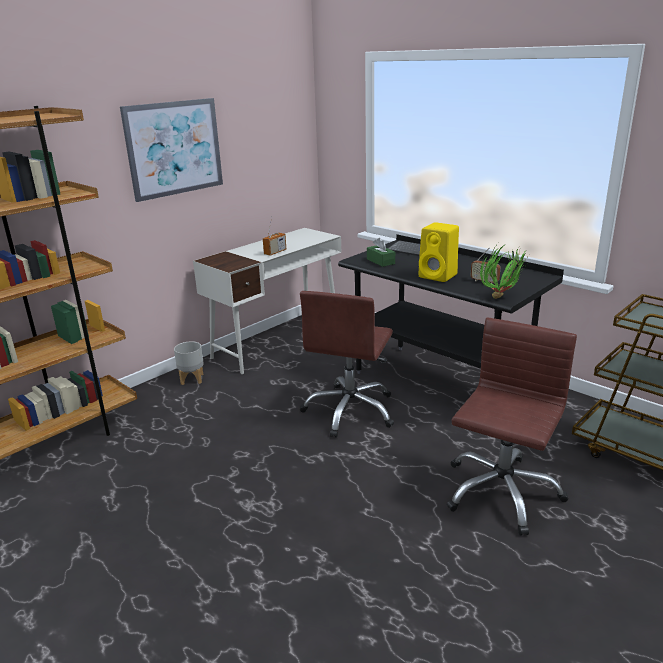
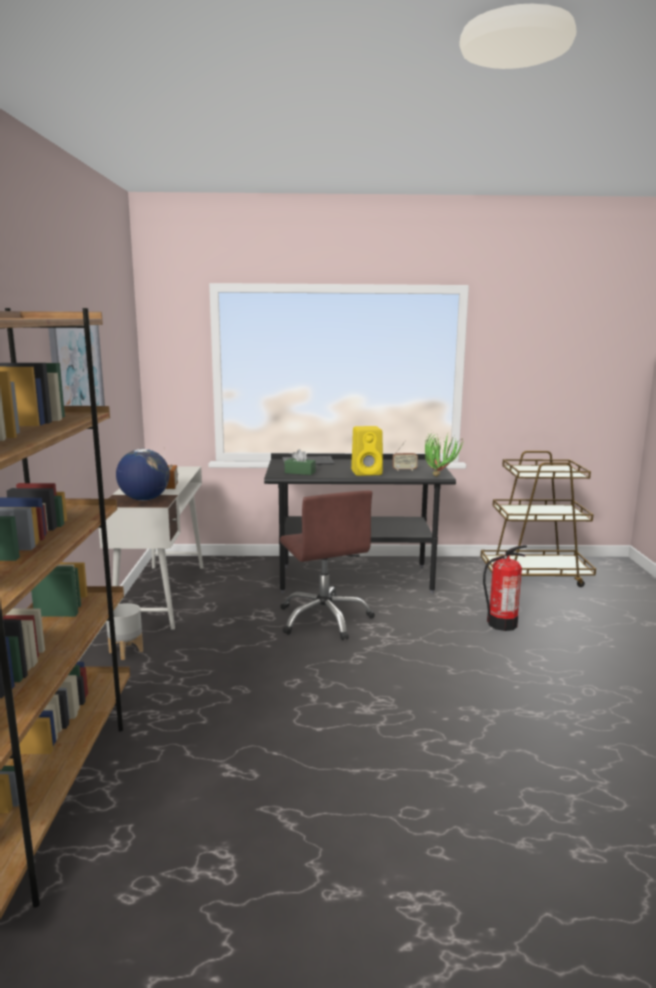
camera: 45 degrees left, 10 degrees down
brown office chair [447,317,577,536] -> fire extinguisher [483,545,527,631]
none -> globe [116,449,170,501]

